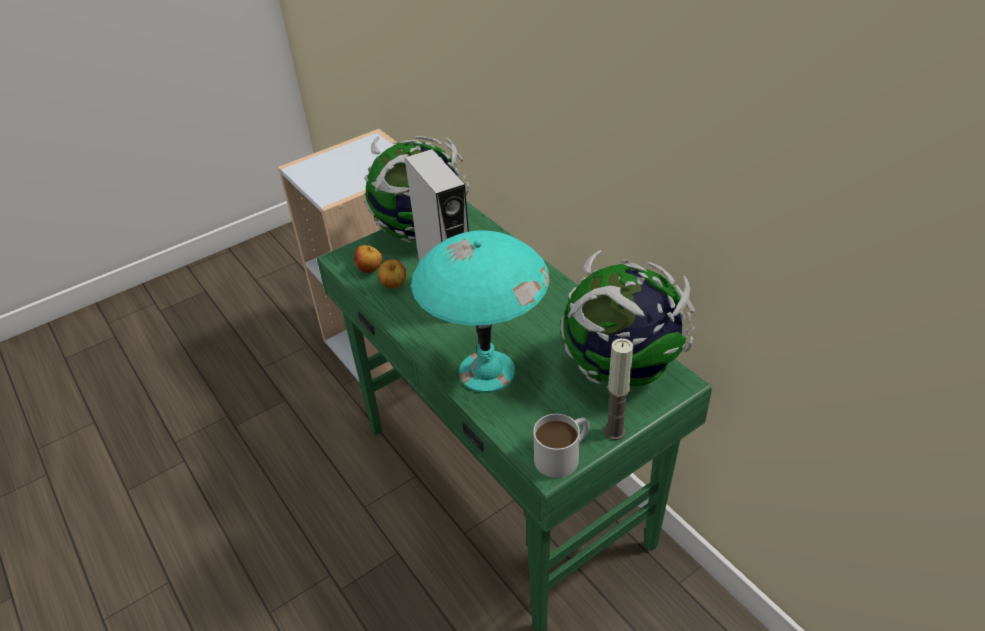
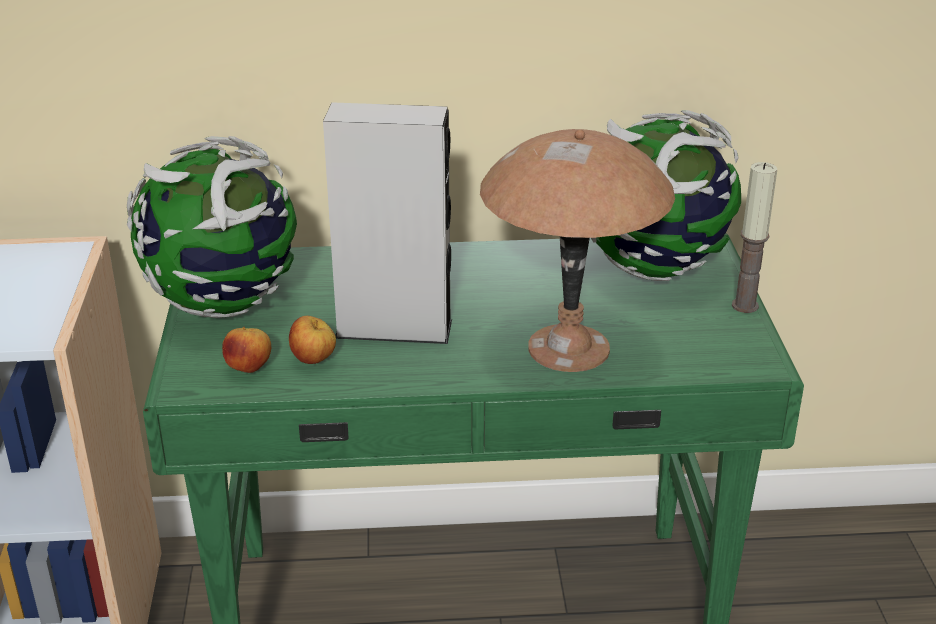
camera: 60 degrees left, 10 degrees down
turquoise table lamp [411,230,550,393] -> brown table lamp [480,129,675,372]
white mug [533,414,589,478] -> none

